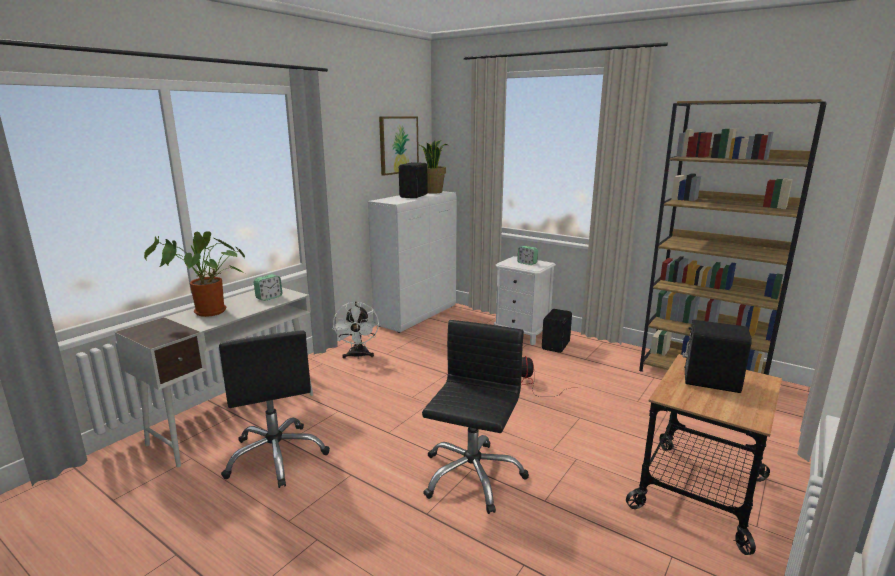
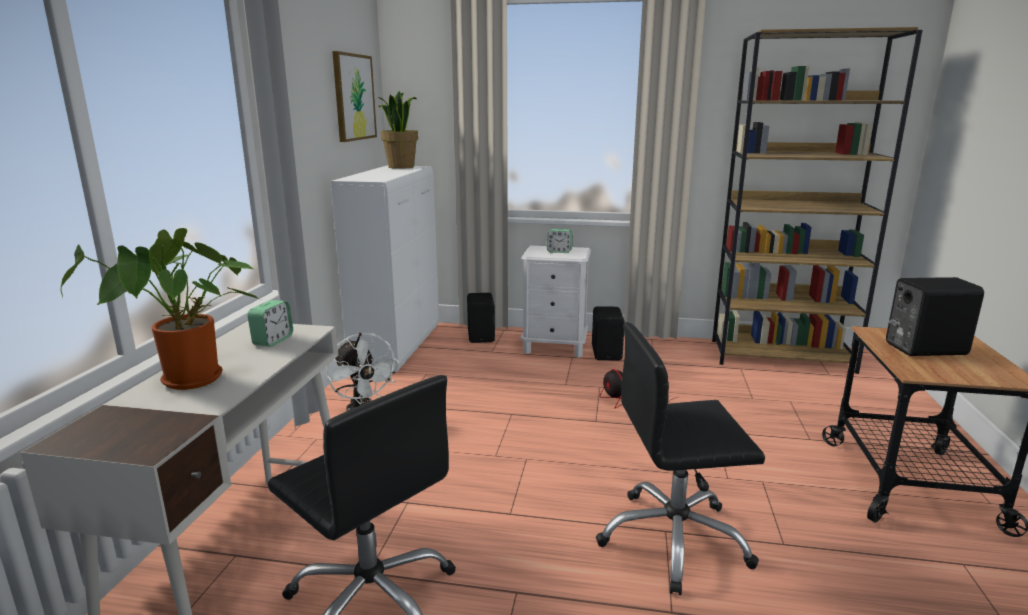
camera: 25 degrees left, 0 degrees up
black speaker [399,162,428,198] -> black speaker moved to [467,293,495,343]
black office chair [422,320,529,514] -> black office chair turned 90 degrees counterclockwise [596,322,765,595]

